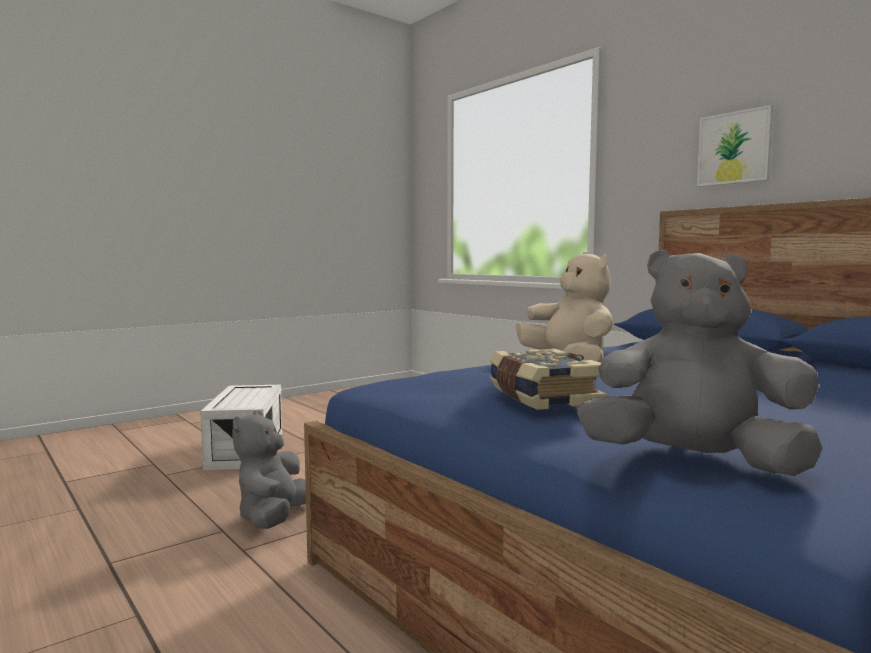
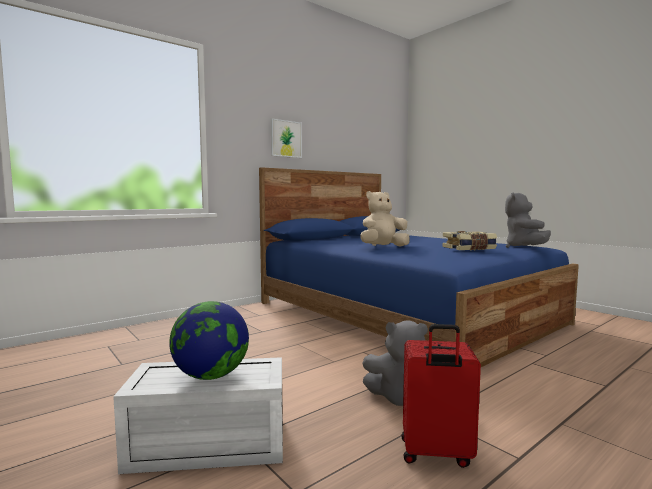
camera: 90 degrees left, 0 degrees up
none -> globe [169,301,249,380]
none -> red suitcase [401,324,481,468]

